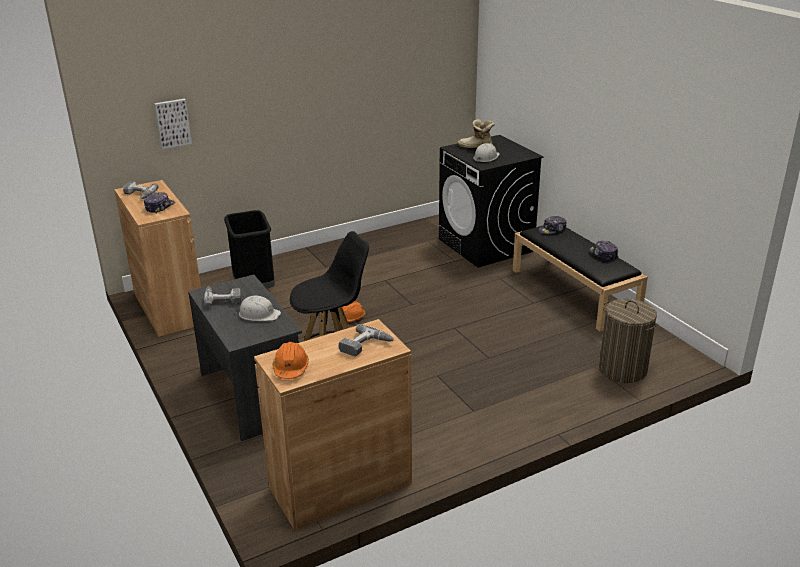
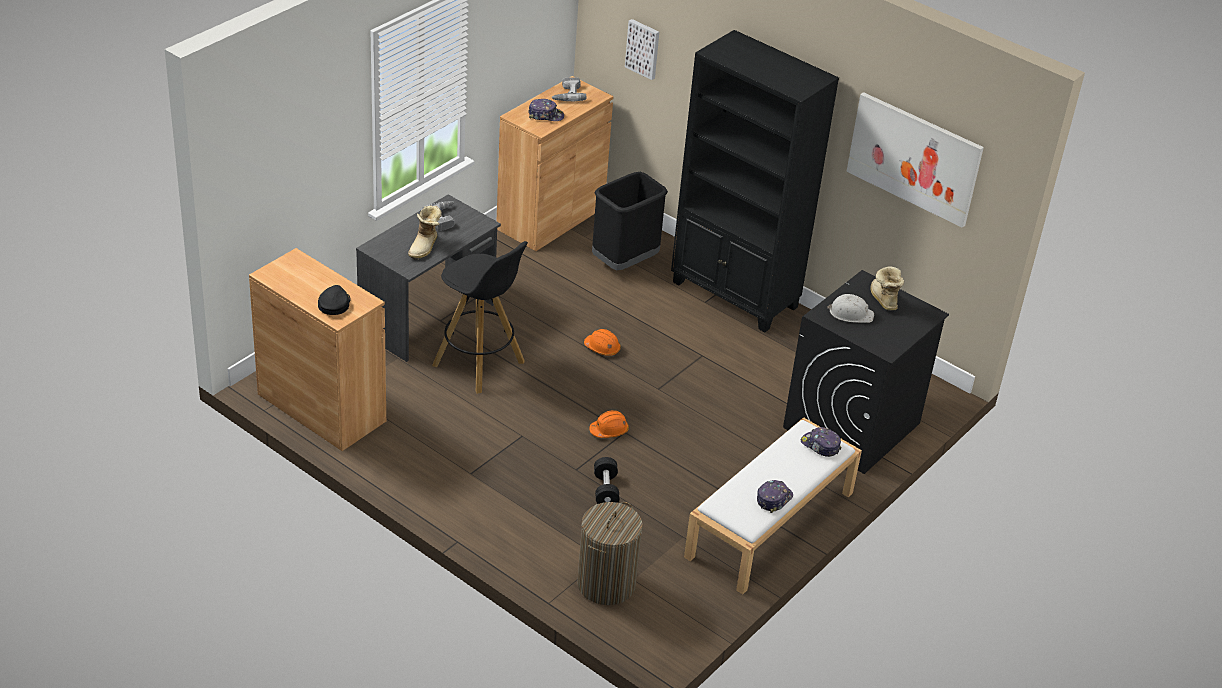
camera: 65 degrees right, 10 degrees up
white hard hat [236,296,281,321] -> boot [408,206,442,260]
orange hard hat [273,342,309,379] -> orange hard hat moved to [589,410,629,438]
power drill [339,324,394,356] -> black cap [318,285,351,315]
black bench [513,225,648,331] -> white bench [684,417,862,594]
none -> black dumbbell [594,457,619,504]
none -> black bookcase [671,30,839,332]
none -> picture [846,92,984,228]

